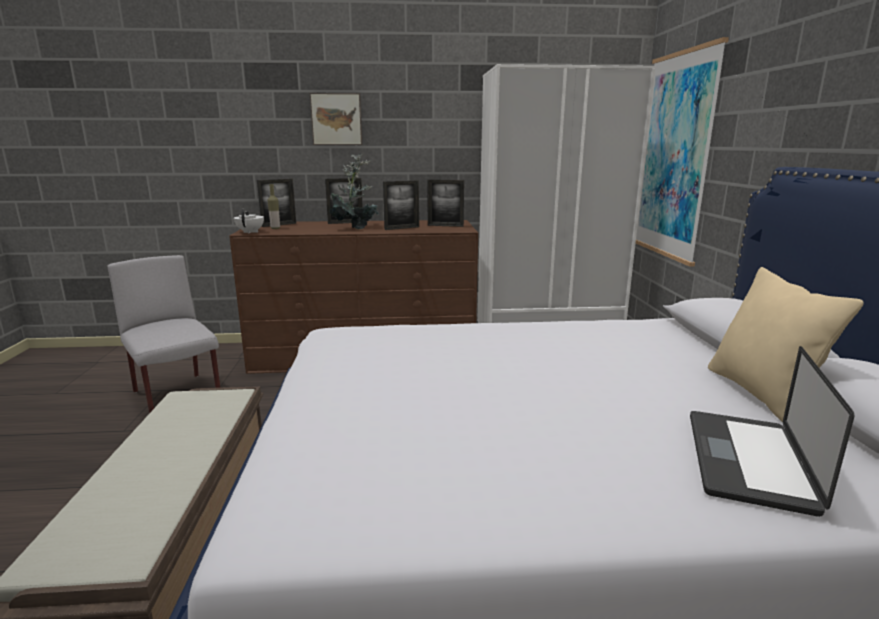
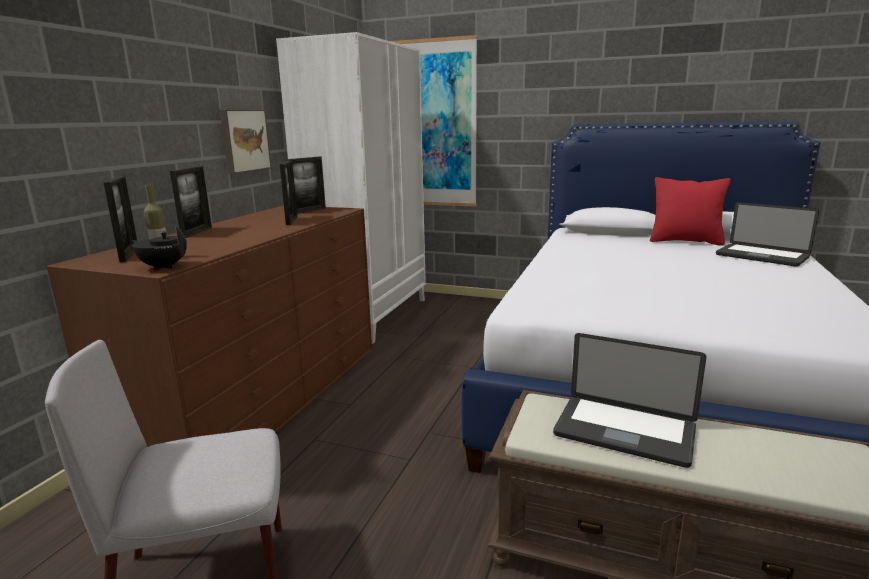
camera: 65 degrees left, 0 degrees up
white teapot [234,209,264,234] -> black teapot [131,226,187,271]
picture [310,93,362,145] -> picture moved to [220,110,272,174]
potted plant [329,153,380,229] -> none
beige pillow [708,267,863,422] -> red pillow [650,177,731,246]
none -> laptop [553,333,706,468]

